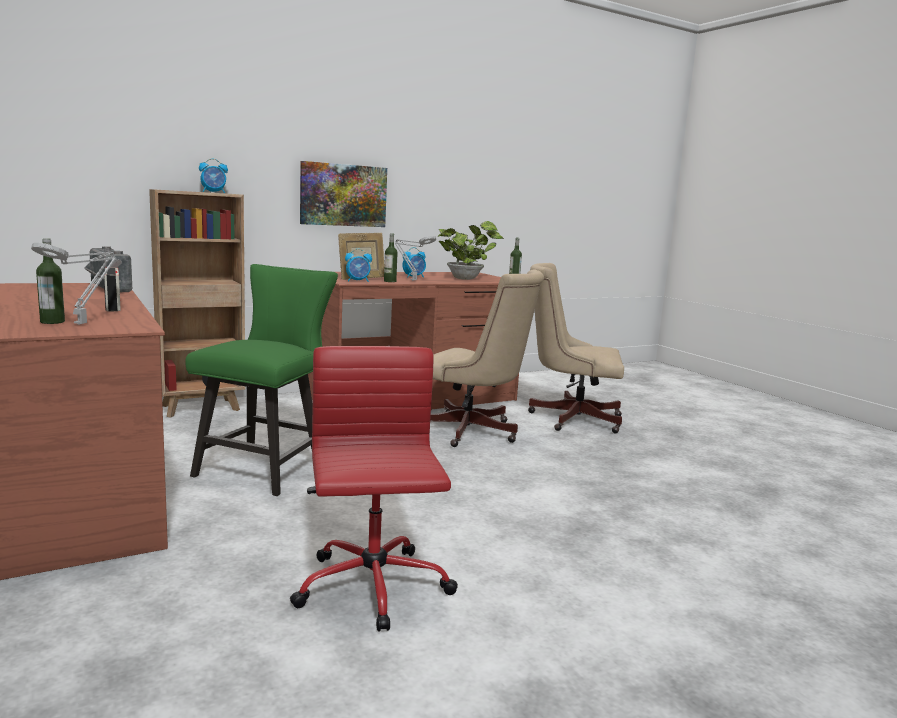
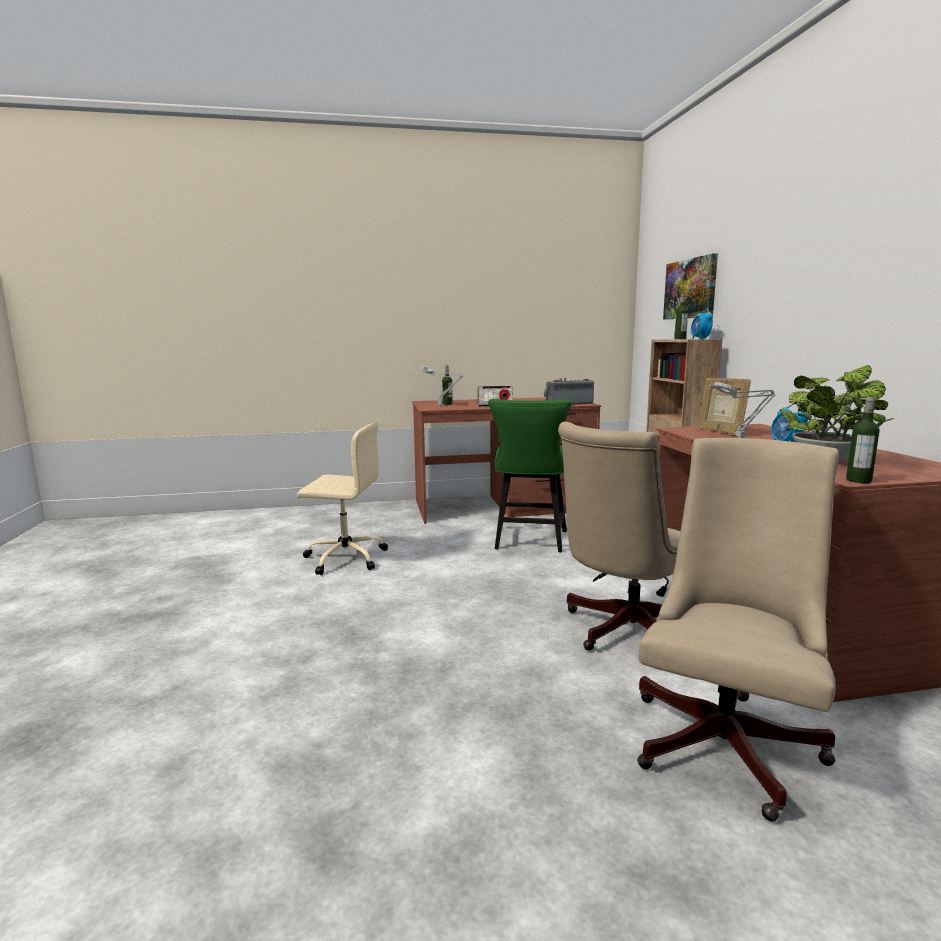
camera: 110 degrees right, 0 degrees up
green chair [185,264,338,496] -> green chair turned 60 degrees clockwise [488,399,571,552]
red office chair [290,346,458,632] -> beige office chair [297,423,388,575]
picture [300,161,387,227] -> picture moved to [663,253,718,319]
alarm clock [345,249,372,282] -> none
bottle [384,233,398,282] -> bottle moved to [674,294,688,339]

